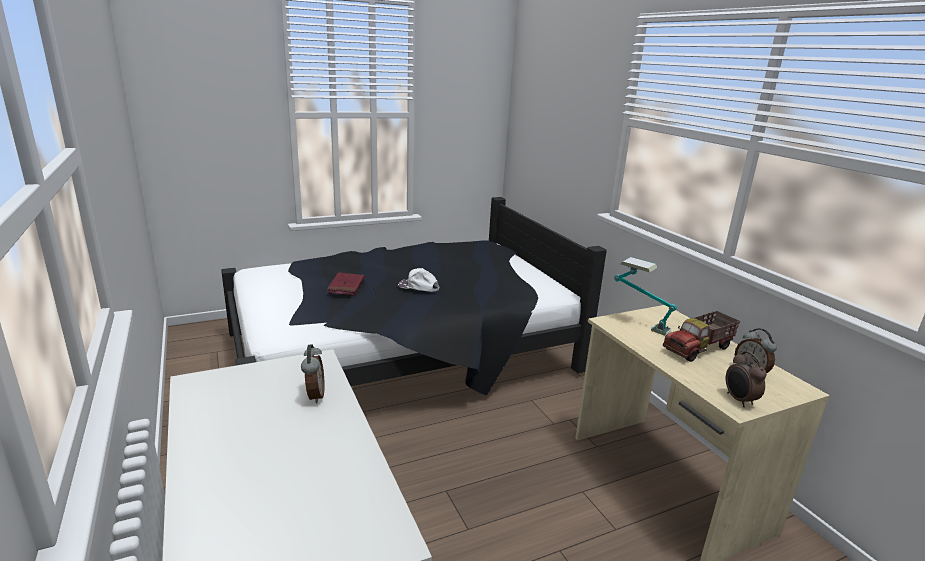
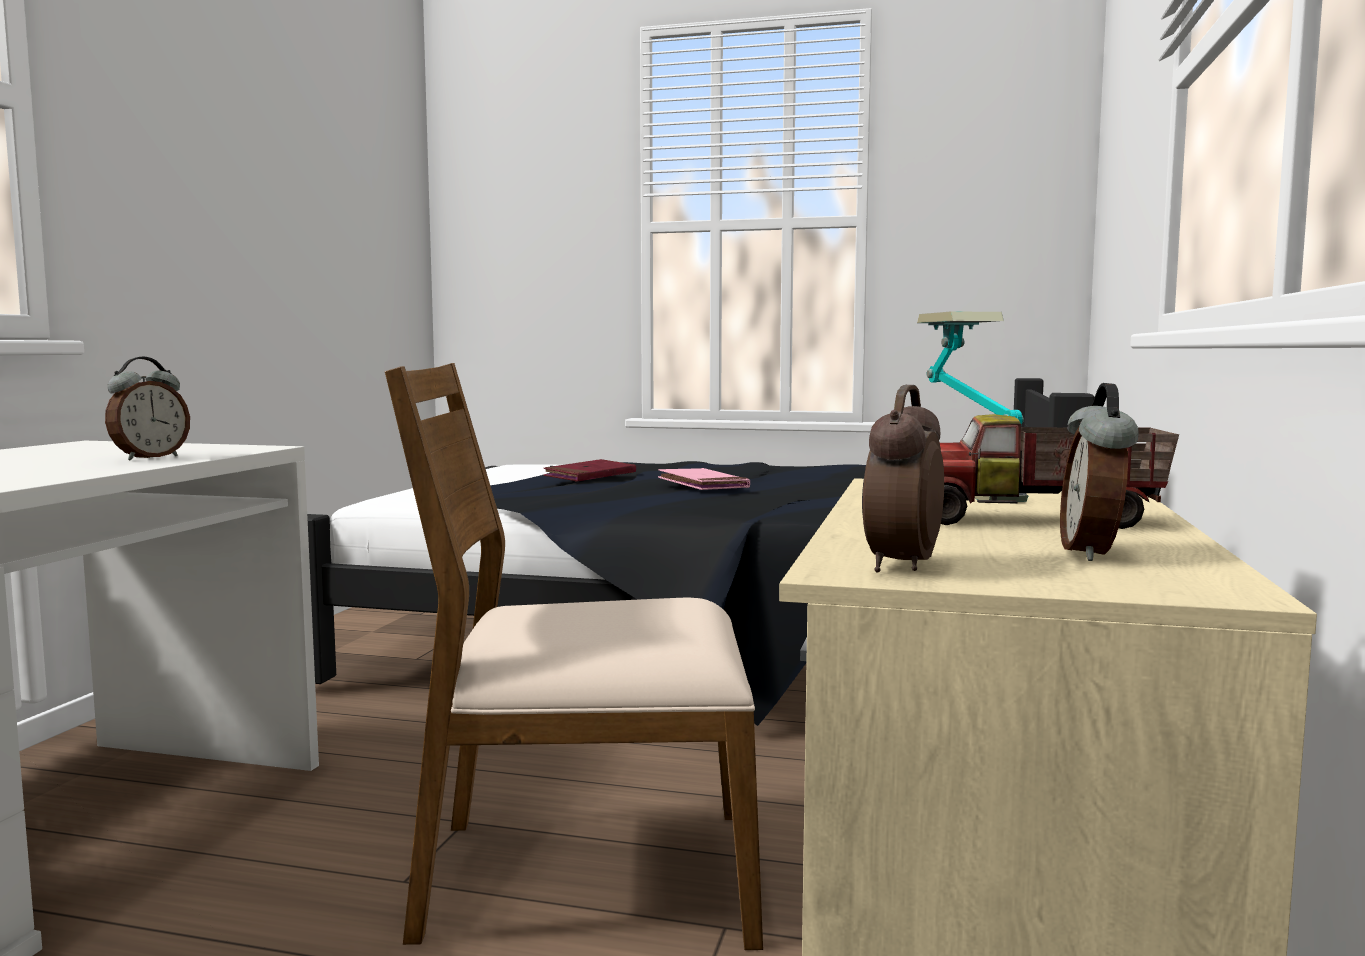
camera: 40 degrees right, 15 degrees down
white cap [398,268,439,292] -> pink book [658,468,750,490]
none -> brown chair [385,363,763,950]

